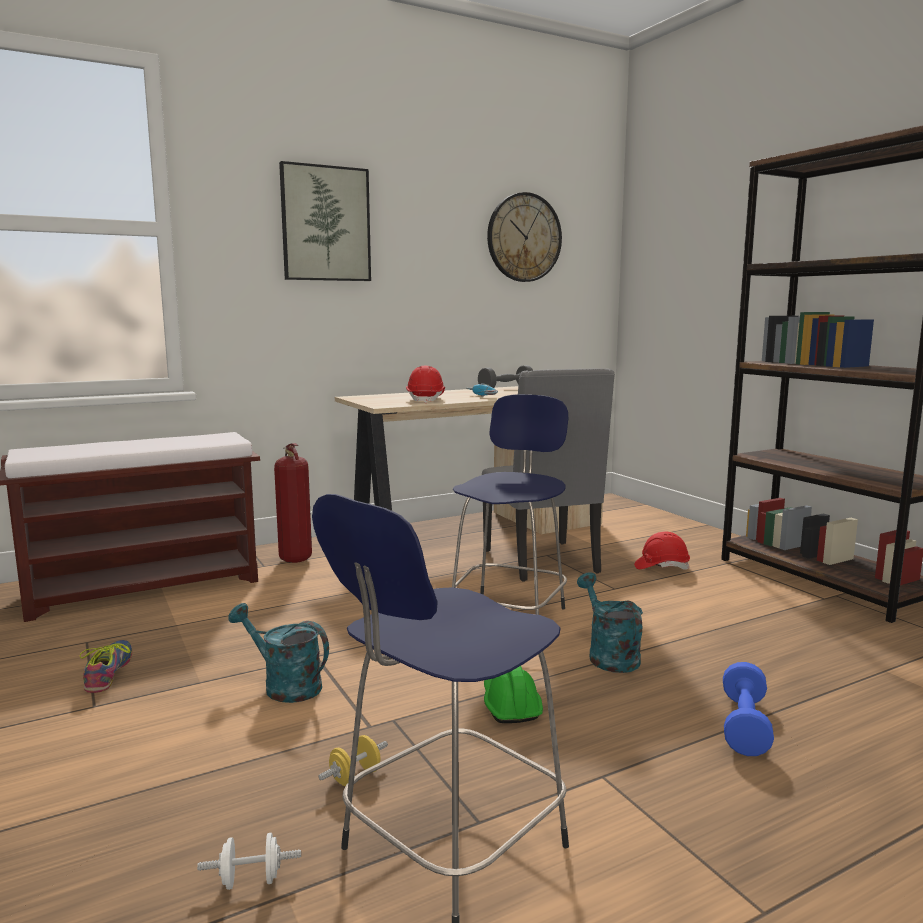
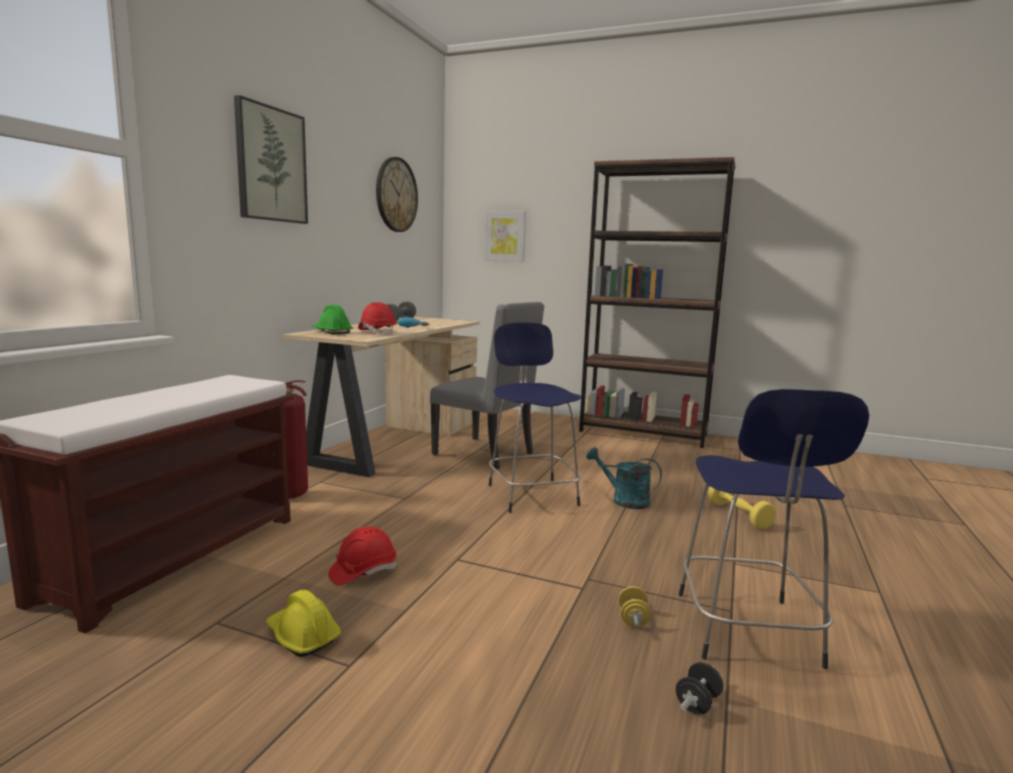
camera: 40 degrees left, 0 degrees up
shoe [80,640,132,693] -> yellow hard hat [266,590,341,657]
white dumbbell [197,833,301,890] -> black dumbbell [676,662,723,715]
turquoise watering can [228,603,329,703] -> none
green hard hat [484,666,543,723] -> green hard hat moved to [311,305,353,335]
red hard hat [634,531,690,570] -> red hard hat moved to [328,526,397,586]
blue dumbbell [723,662,774,756] -> yellow dumbbell [708,487,776,530]
none -> picture [484,211,526,262]

